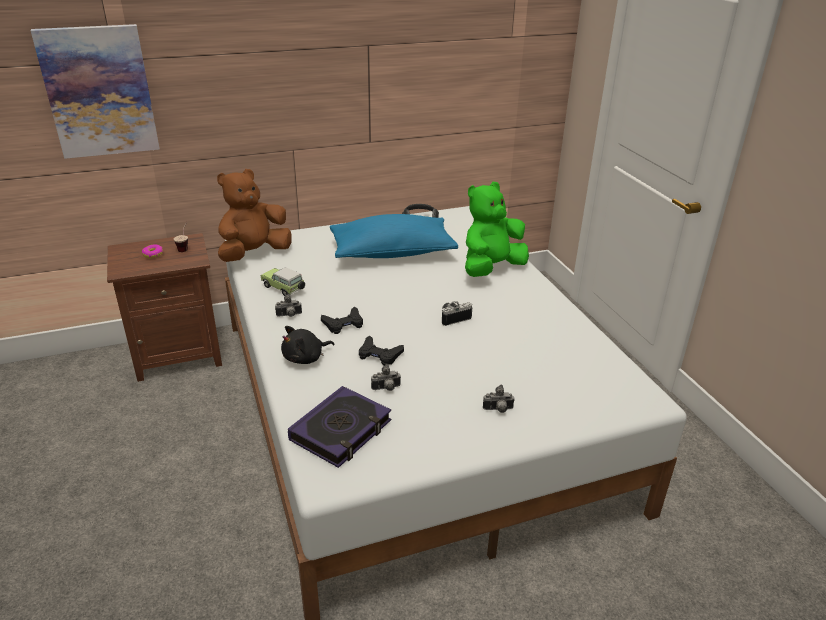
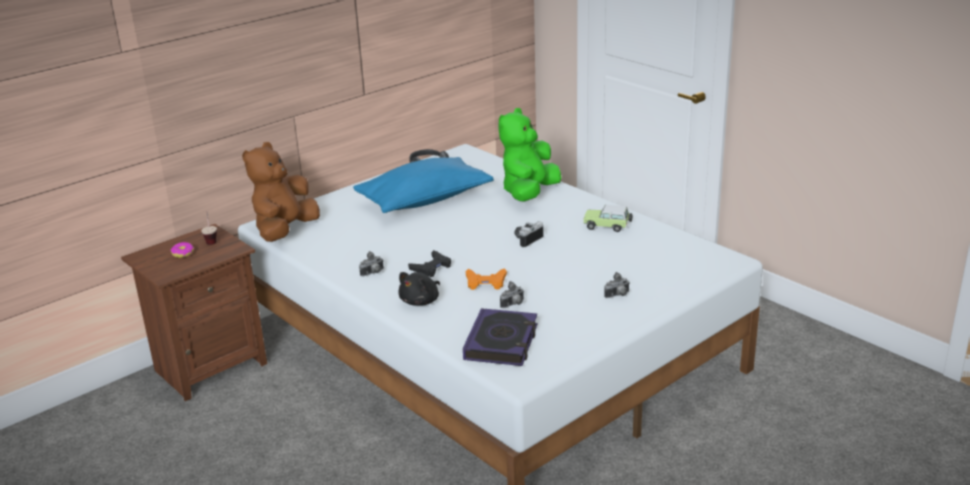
camera: 20 degrees left, 5 degrees down
picture [31,24,160,159] -> none
toy car [261,267,305,296] -> toy car moved to [583,205,632,232]
black game controller [359,335,404,366] -> orange game controller [466,268,507,290]

